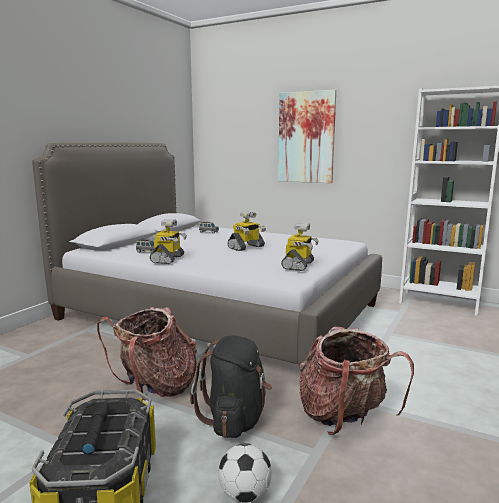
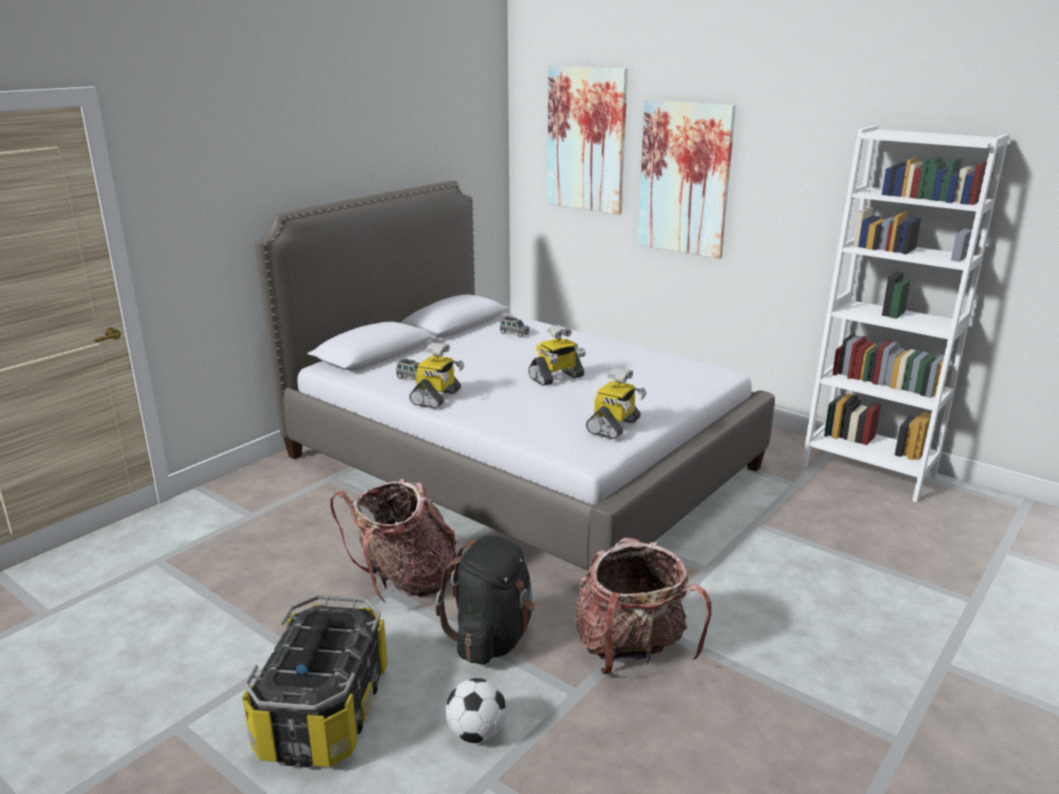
camera: 10 degrees right, 10 degrees up
none -> picture [547,66,628,215]

